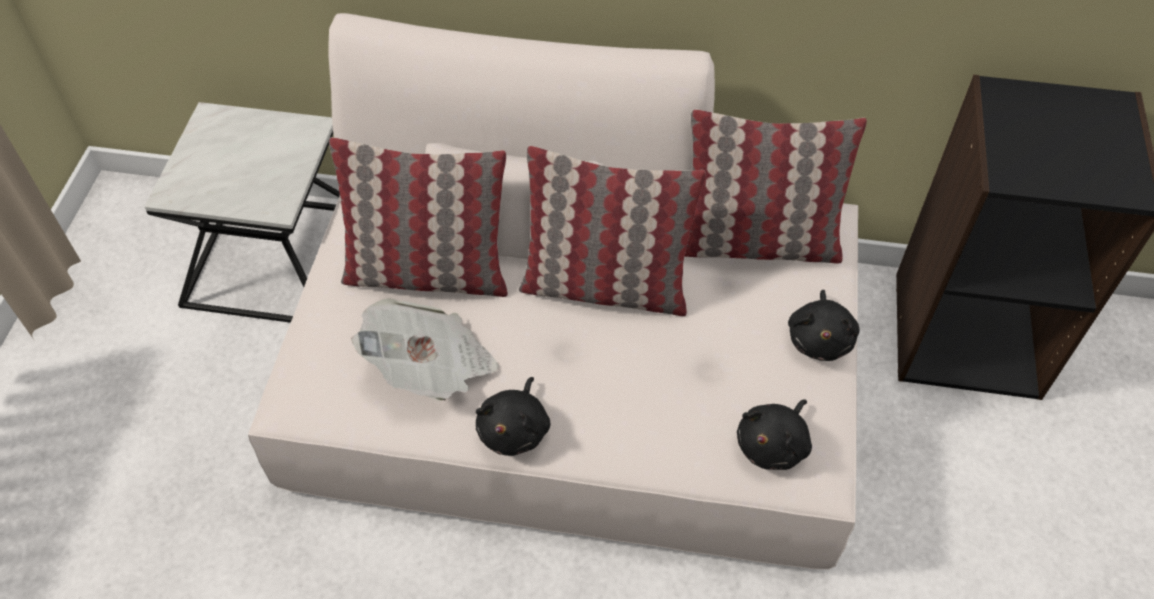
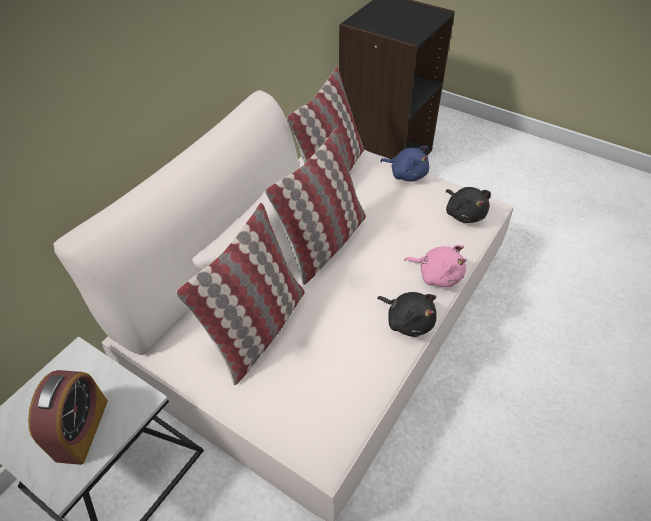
camera: 65 degrees left, 5 degrees down
newspaper [351,298,499,401] -> none
black plush toy [788,290,860,361] -> blue plush toy [380,146,429,181]
none -> alarm clock [28,370,108,465]
none -> pink plush toy [404,245,467,287]

